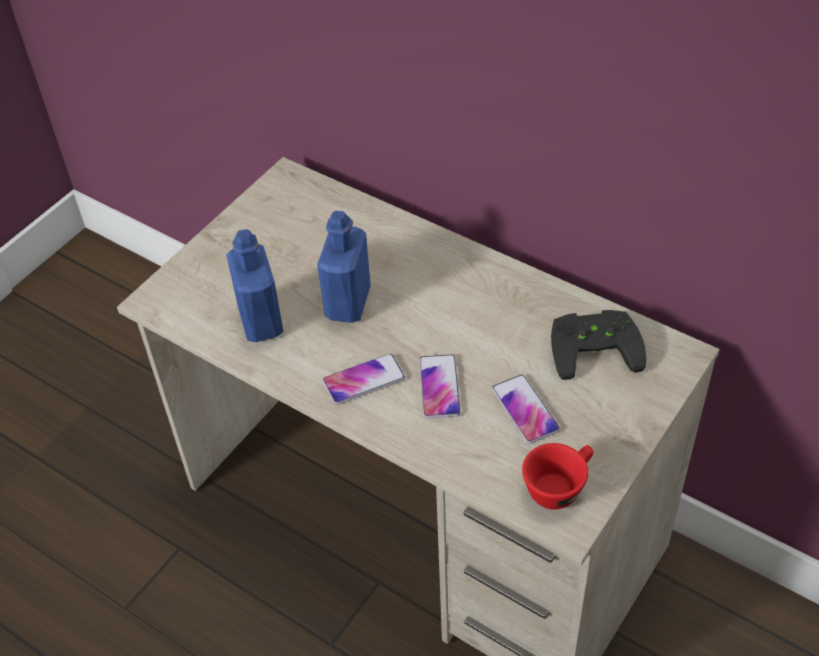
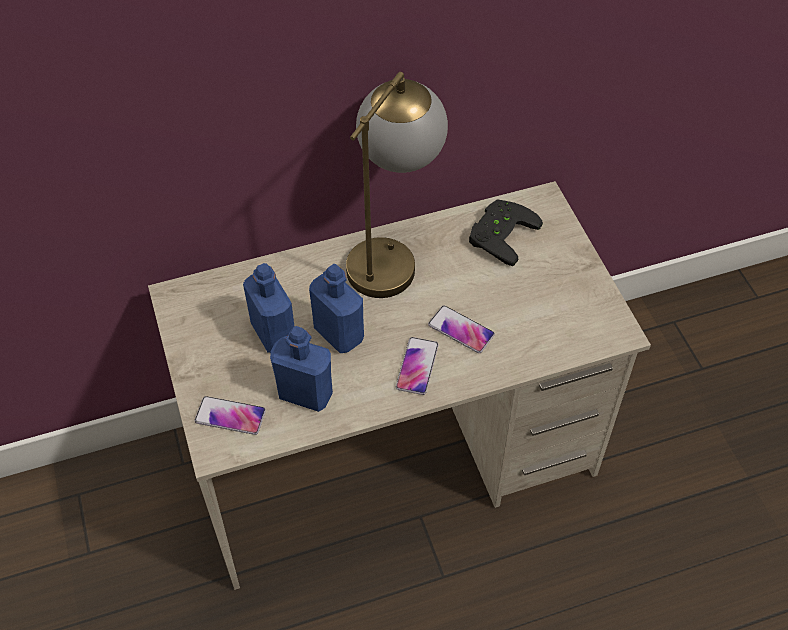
camera: 55 degrees left, 5 degrees up
phone [492,374,560,444] -> phone moved to [194,396,266,435]
red cup [522,443,594,509] -> none
none -> blue bottle [243,263,295,353]
none -> table lamp [346,72,448,298]

